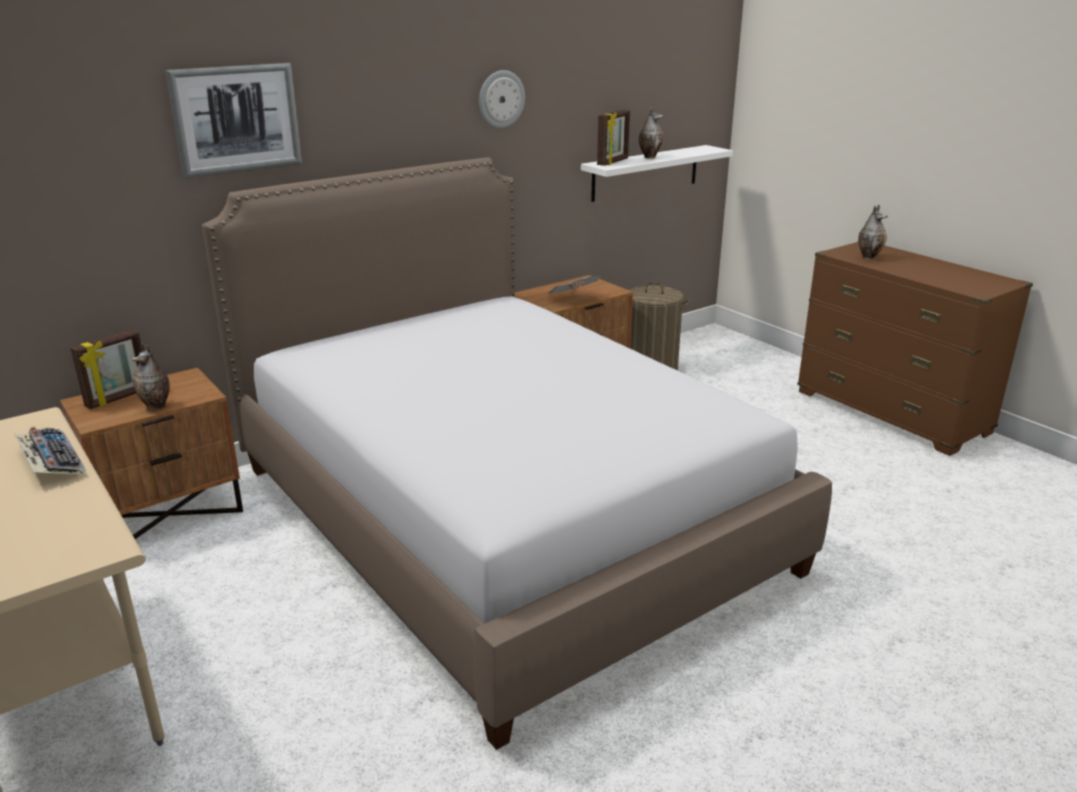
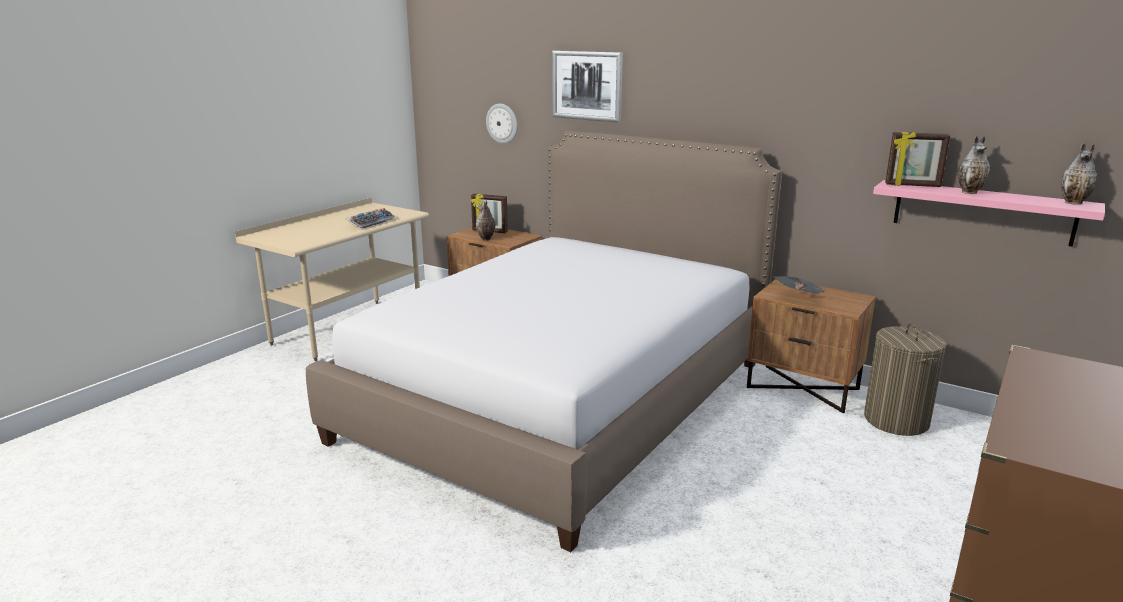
camera: 70 degrees right, 5 degrees down
wall clock [479,70,525,128] -> wall clock moved to [486,104,517,144]
white shelf [581,145,733,202] -> pink shelf [873,180,1105,247]
vase [858,205,888,260] -> vase moved to [1061,143,1097,205]

